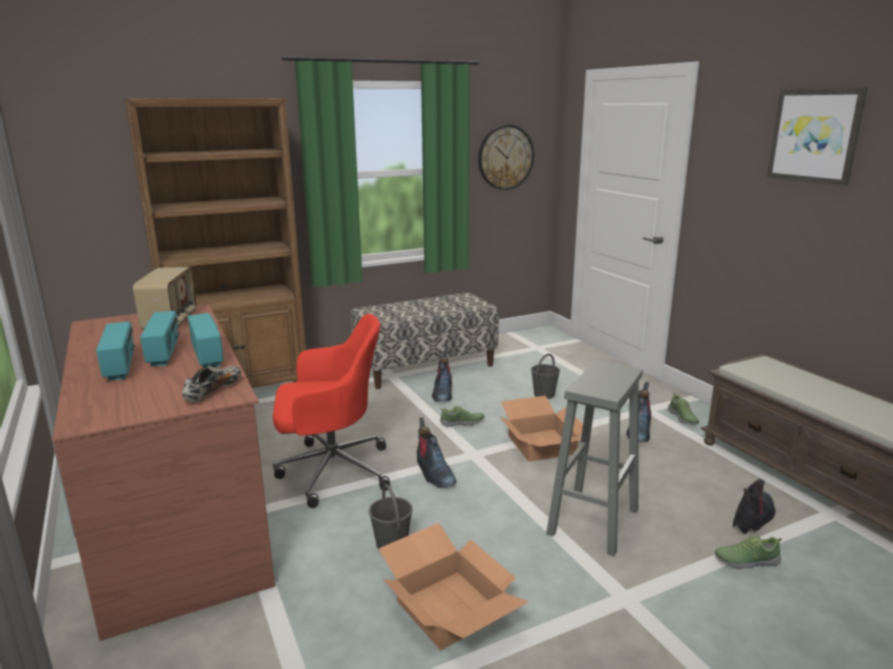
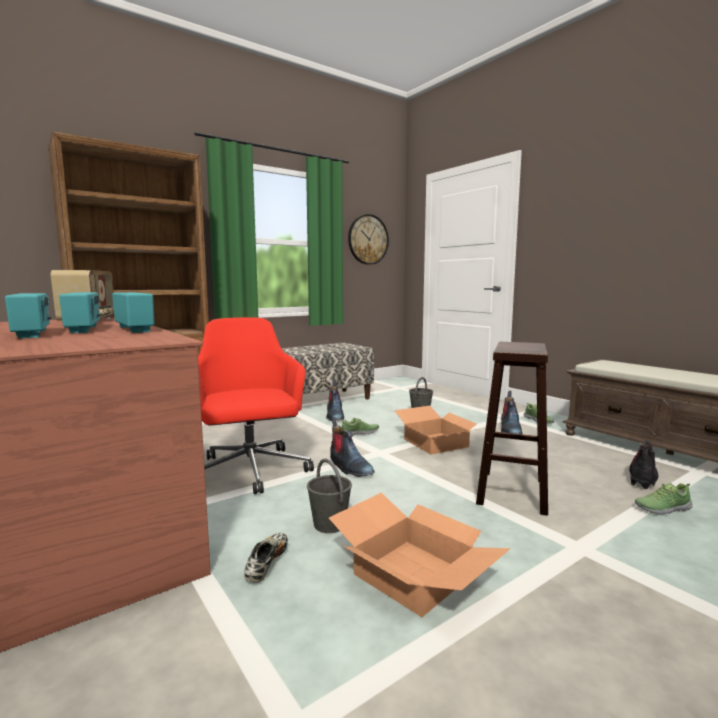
camera: 10 degrees left, 10 degrees down
shoe [182,366,241,402] -> shoe moved to [244,533,288,583]
red office chair [273,314,390,508] -> red office chair turned 90 degrees counterclockwise [198,317,314,494]
grey stool [546,360,643,556] -> brown stool [476,342,548,516]
picture [767,88,867,186] -> none

